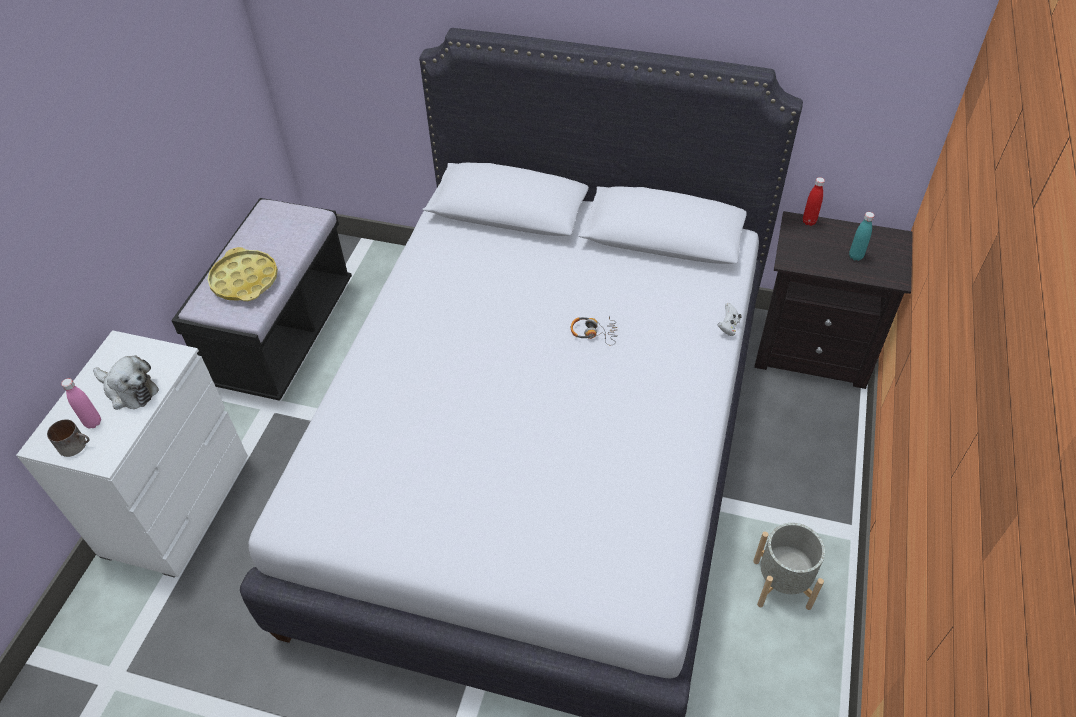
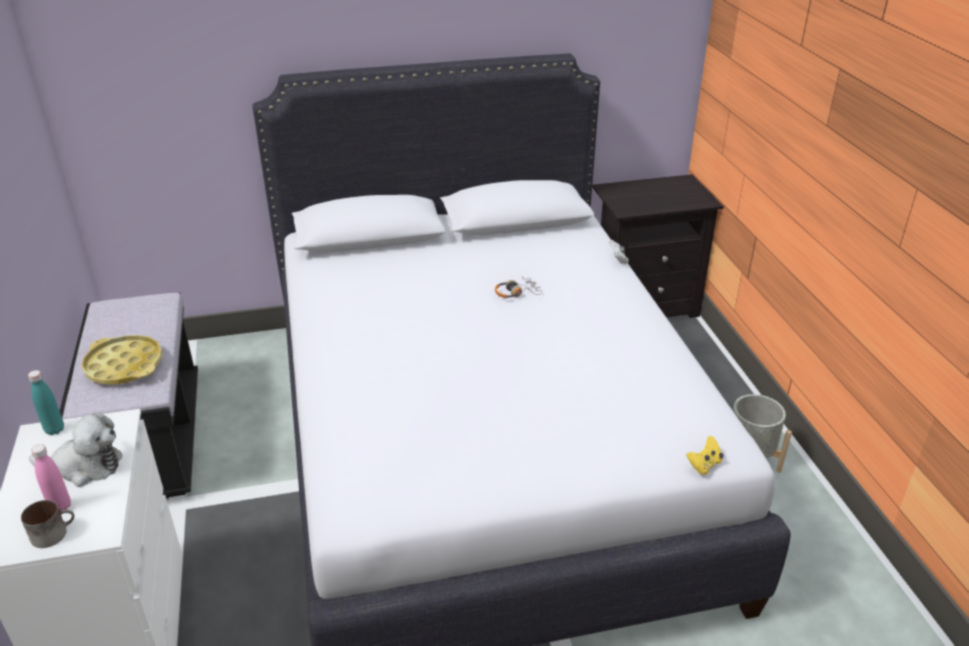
camera: 30 degrees left, 15 degrees down
red bottle [803,177,825,226] -> none
turquoise bottle [849,212,874,261] -> turquoise bottle moved to [28,370,64,435]
none -> yellow game controller [687,436,724,475]

